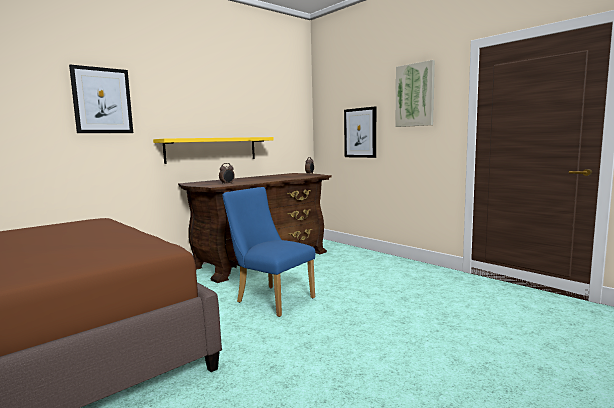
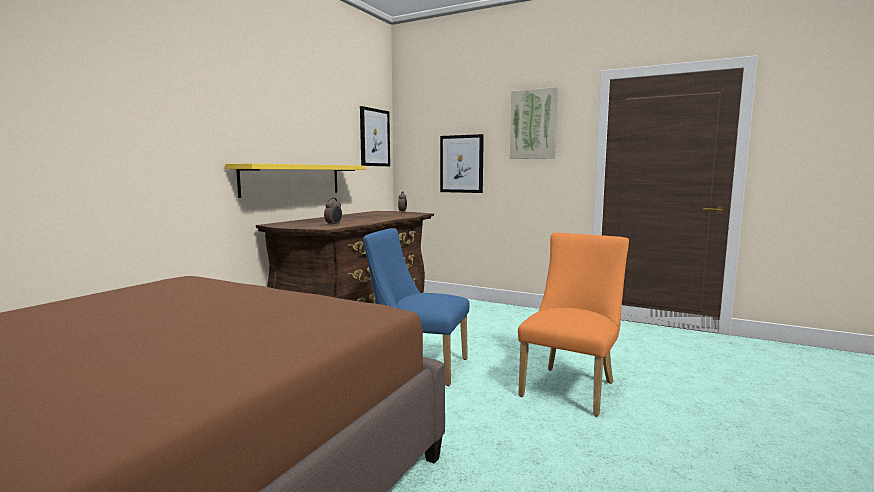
camera: 20 degrees left, 0 degrees up
picture [69,65,133,133] -> picture moved to [360,106,390,166]
none -> orange chair [518,233,629,417]

